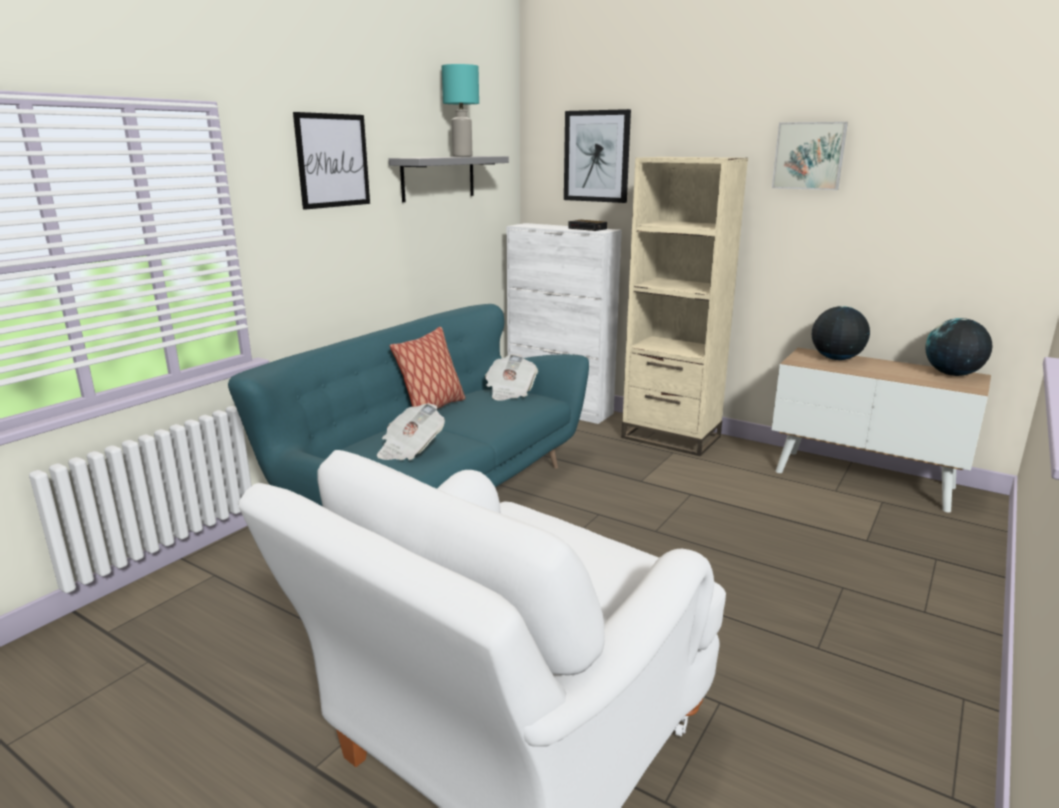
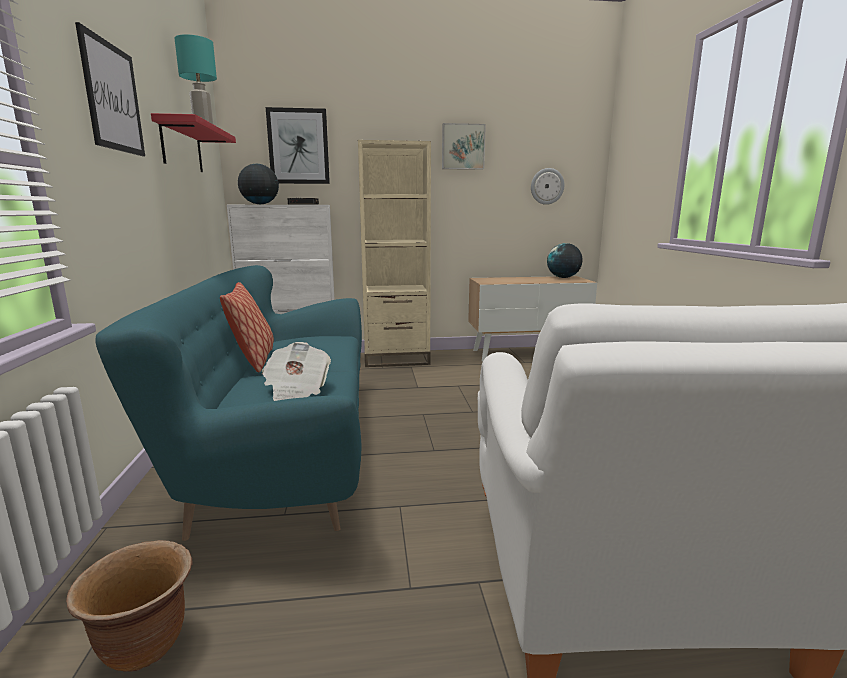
camera: 40 degrees left, 5 degrees down
grey shelf [389,156,509,202] -> red shelf [151,113,236,172]
newspaper [485,354,538,401] -> none
globe [812,306,870,360] -> globe moved to [238,164,279,204]
none -> brown planter [66,540,192,672]
none -> wall clock [531,168,564,205]

